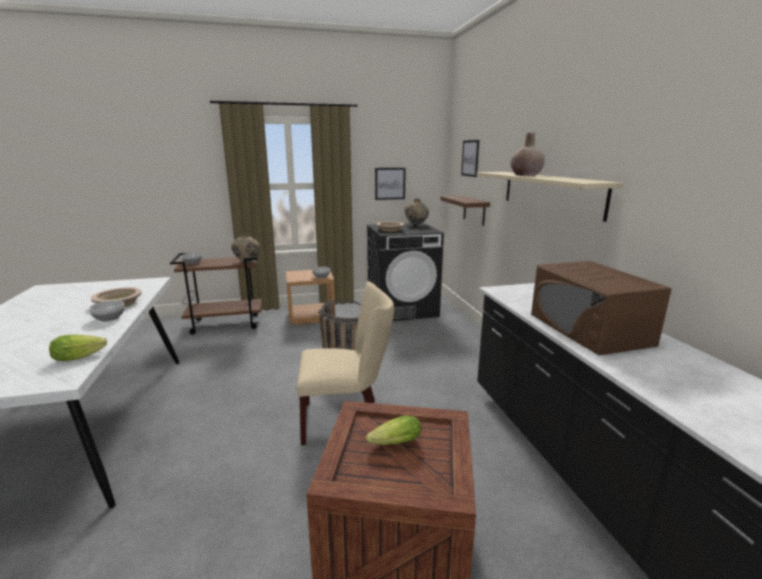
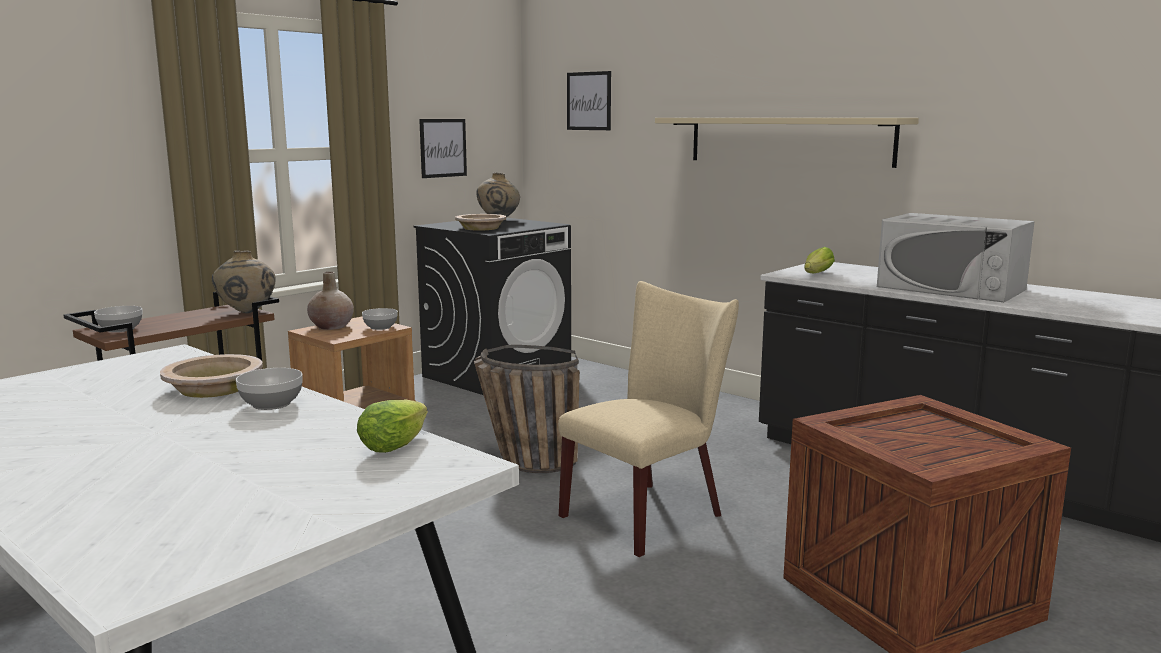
camera: 35 degrees left, 5 degrees down
lettuce [366,416,421,445] -> lettuce moved to [804,247,835,273]
brown shelf [440,196,490,226] -> none
beige vase [510,132,545,176] -> beige vase moved to [307,272,354,330]
brown microwave [531,261,672,355] -> white microwave [877,213,1035,302]

